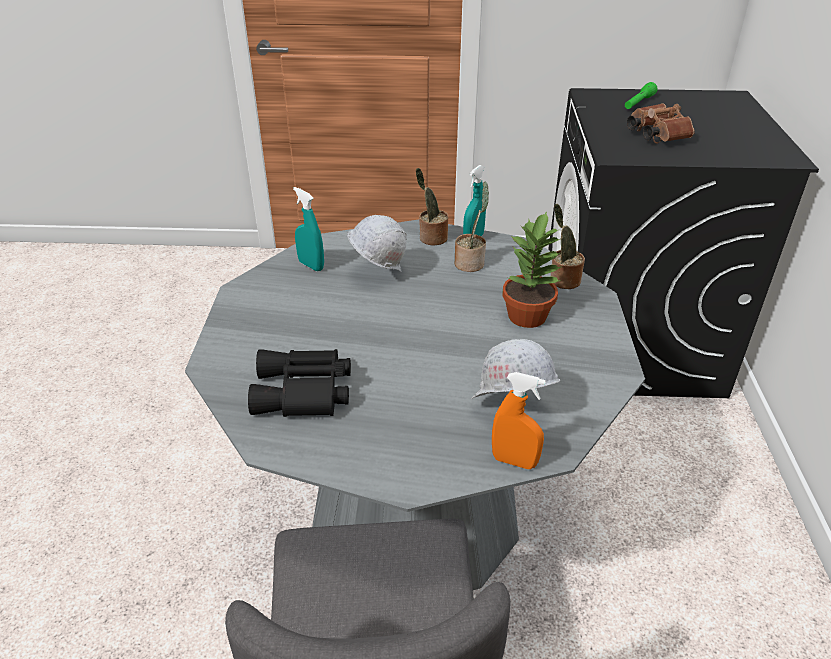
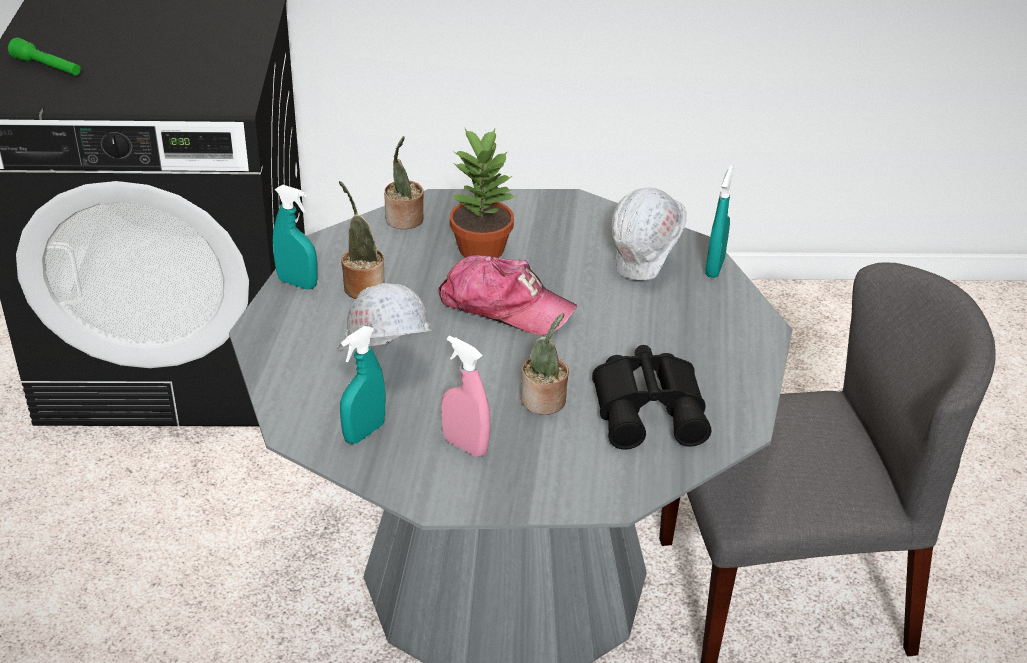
camera: 95 degrees left, 0 degrees up
potted plant [416,168,448,246] -> potted plant moved to [521,313,569,415]
orange spray bottle [492,372,546,469] -> turquoise spray bottle [705,165,734,278]
brown binoculars [627,103,695,143] -> none
none -> cap [438,255,577,335]
none -> pink spray bottle [441,336,491,457]

